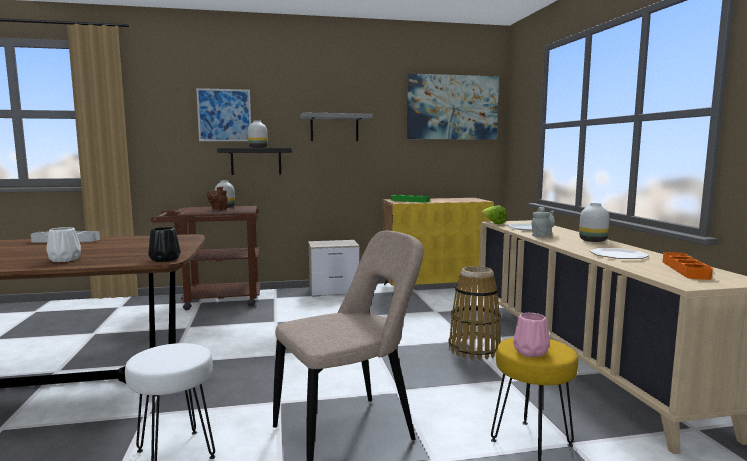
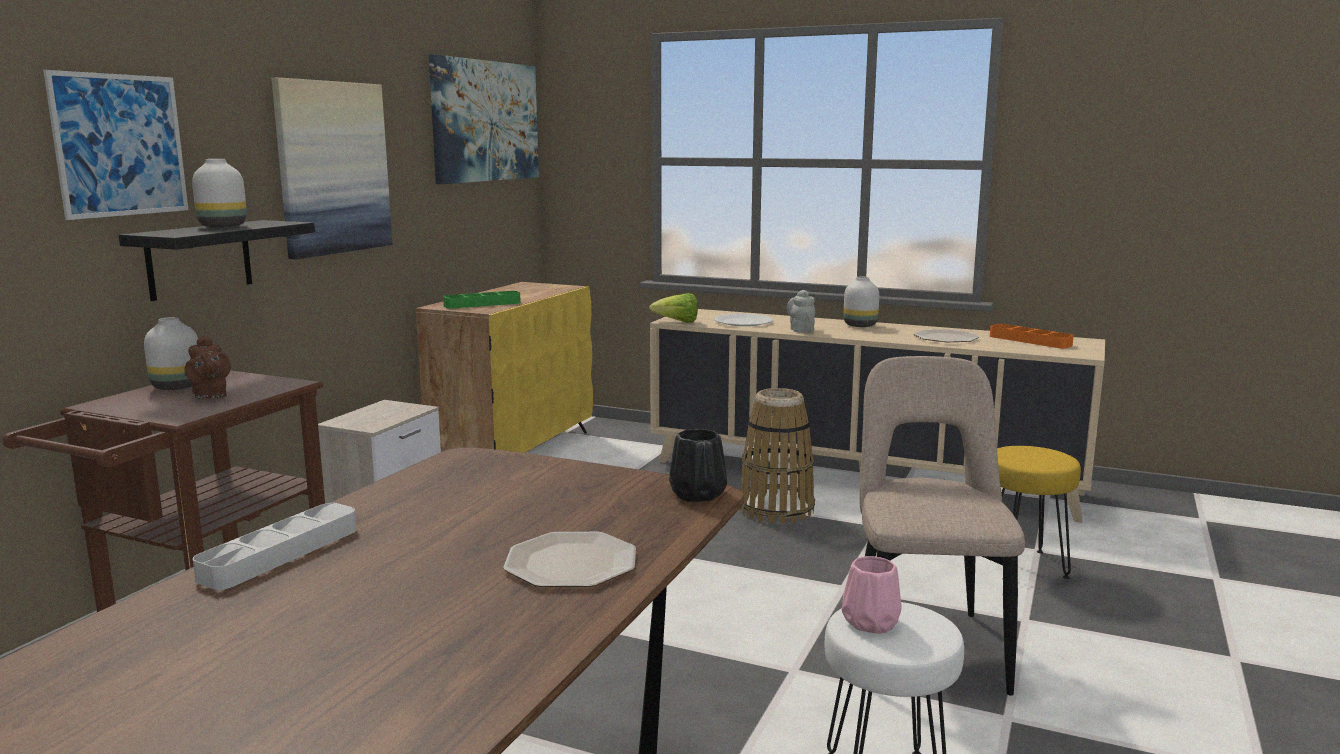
camera: 55 degrees left, 5 degrees up
white vase [46,227,81,262] -> plate [503,532,636,587]
grey shelf [301,113,373,141] -> picture [271,77,392,260]
pink vase [513,313,550,357] -> pink vase moved to [842,556,902,633]

